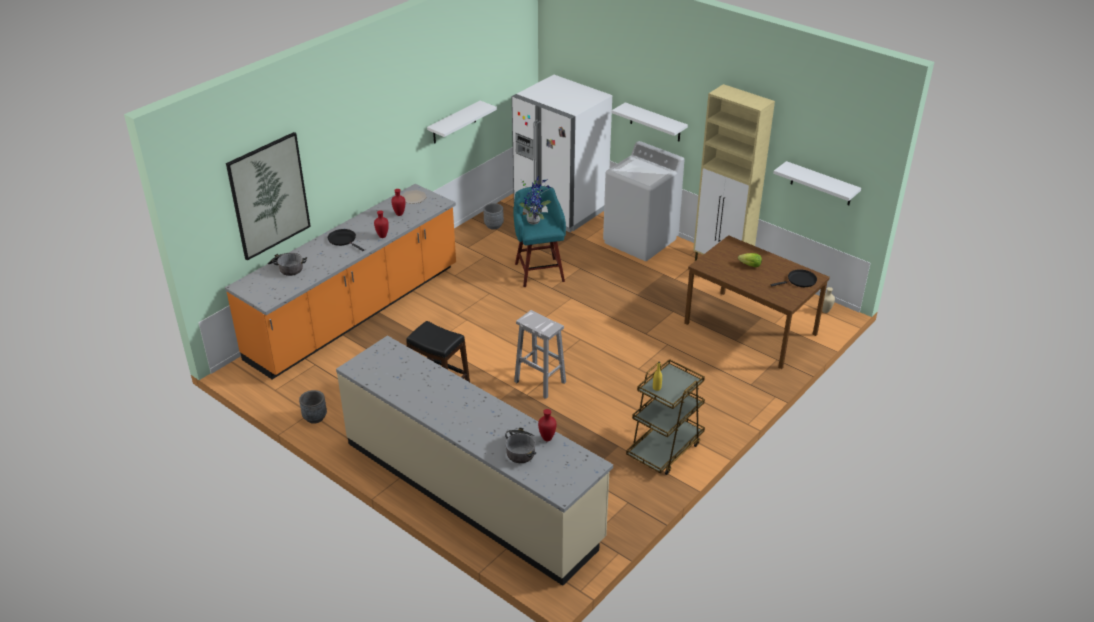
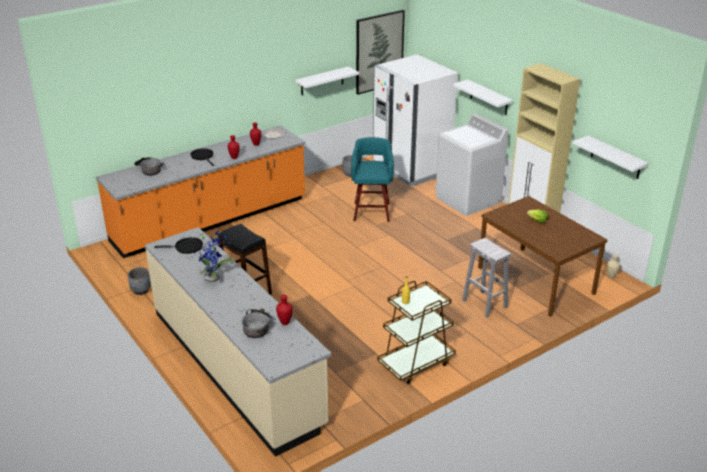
camera: 15 degrees right, 5 degrees down
picture [226,132,311,261] -> picture moved to [356,10,405,95]
white stool [514,310,566,399] -> white stool moved to [462,238,511,318]
potted plant [519,176,551,225] -> potted plant moved to [199,230,234,283]
black frying pan [771,269,817,287] -> black frying pan moved to [154,237,203,254]

